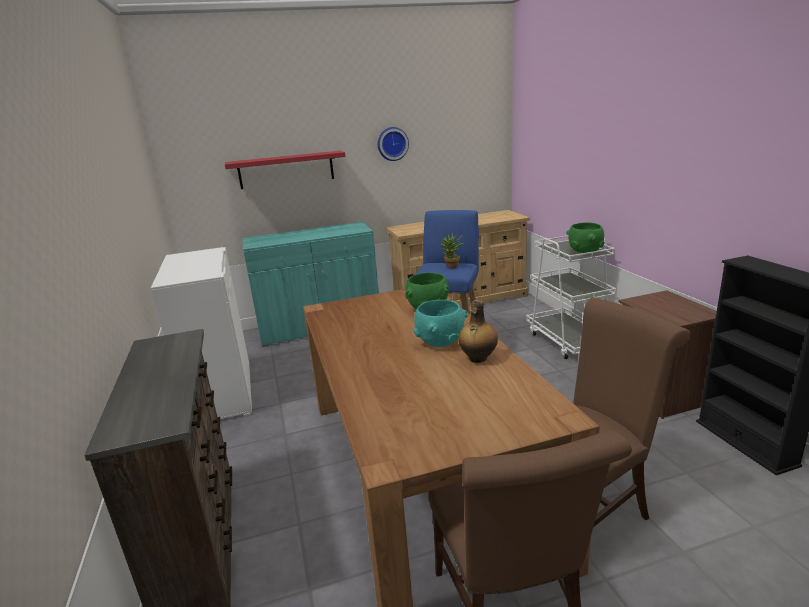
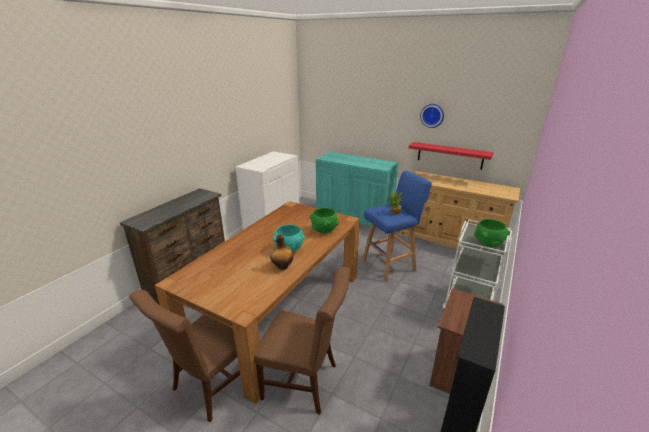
camera: 45 degrees right, 5 degrees up
red shelf [225,151,346,189] -> red shelf moved to [409,142,494,170]

